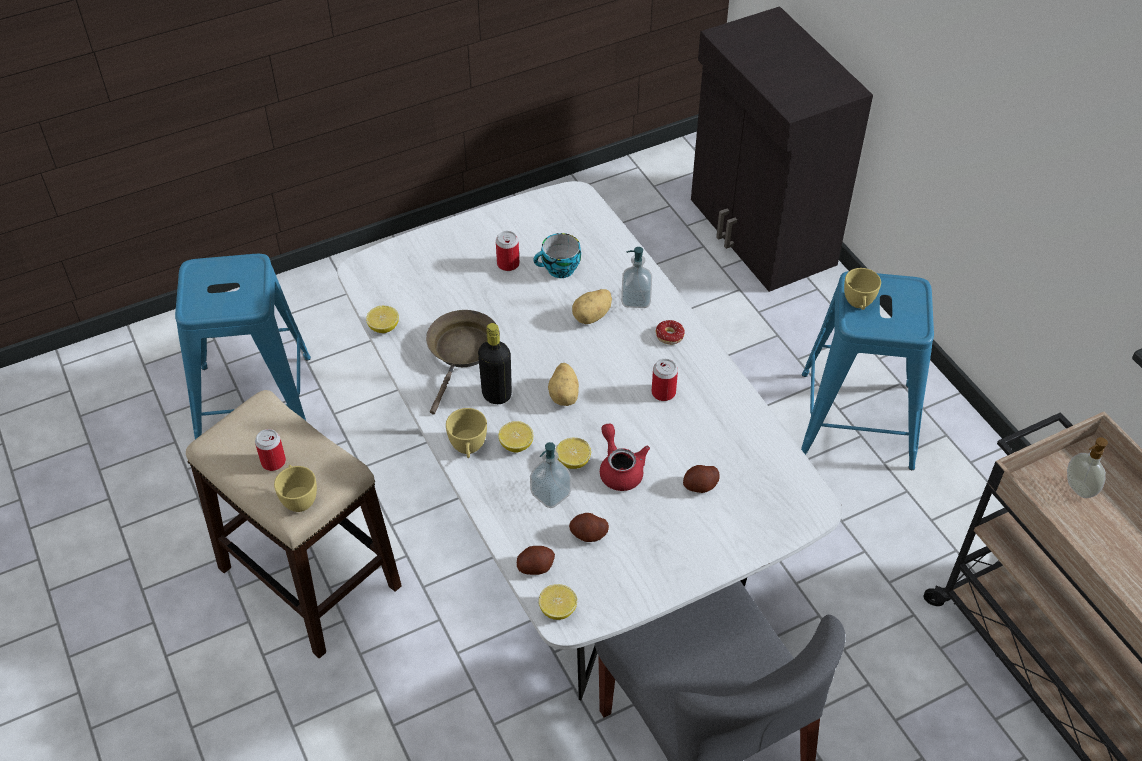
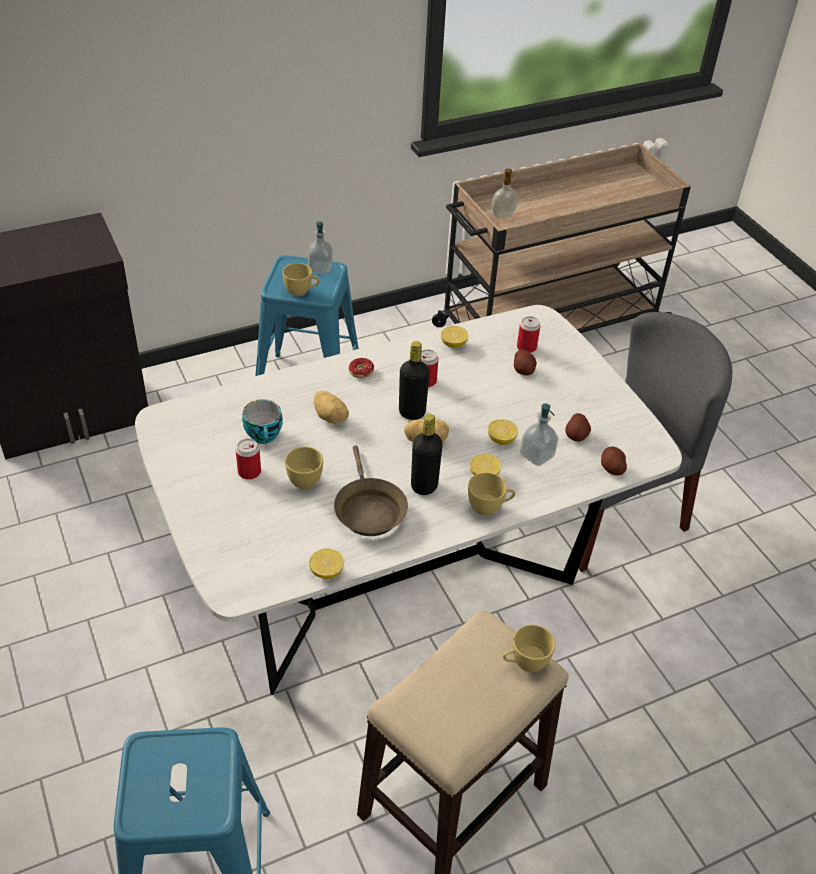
camera: 90 degrees left, 5 degrees down
can [255,429,286,471] -> can moved to [517,316,541,353]
brown frying pan [426,310,500,414] -> brown frying pan turned 120 degrees counterclockwise [334,446,408,536]
lemon [539,584,577,620] -> lemon moved to [441,326,469,348]
red teapot [600,424,650,491] -> none
soap dispenser [621,247,652,308] -> soap dispenser moved to [308,221,333,274]
none -> yellow cup [285,446,323,489]
none -> black bottle [399,341,430,420]

